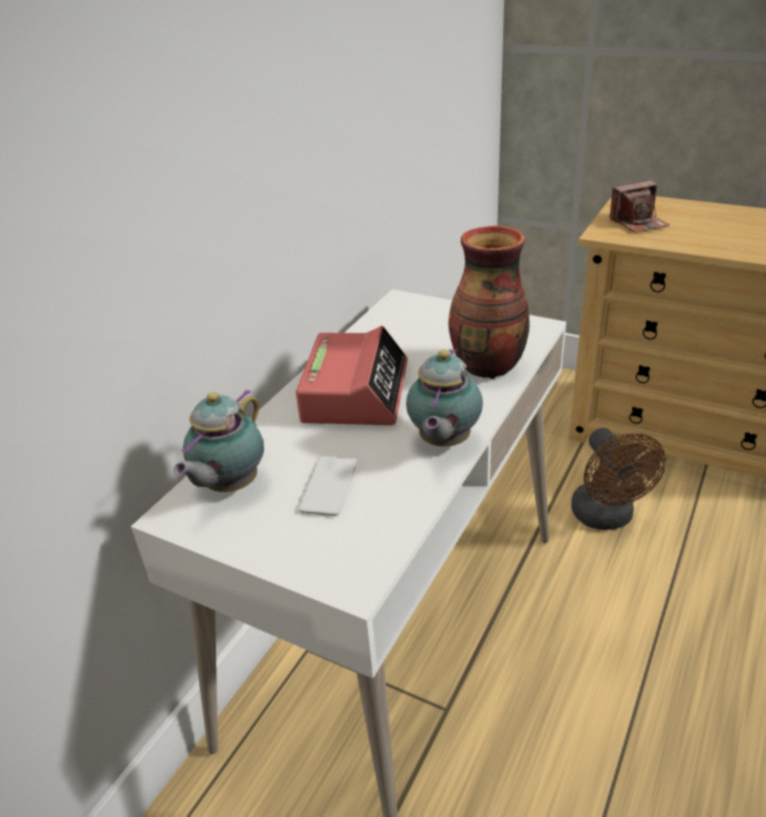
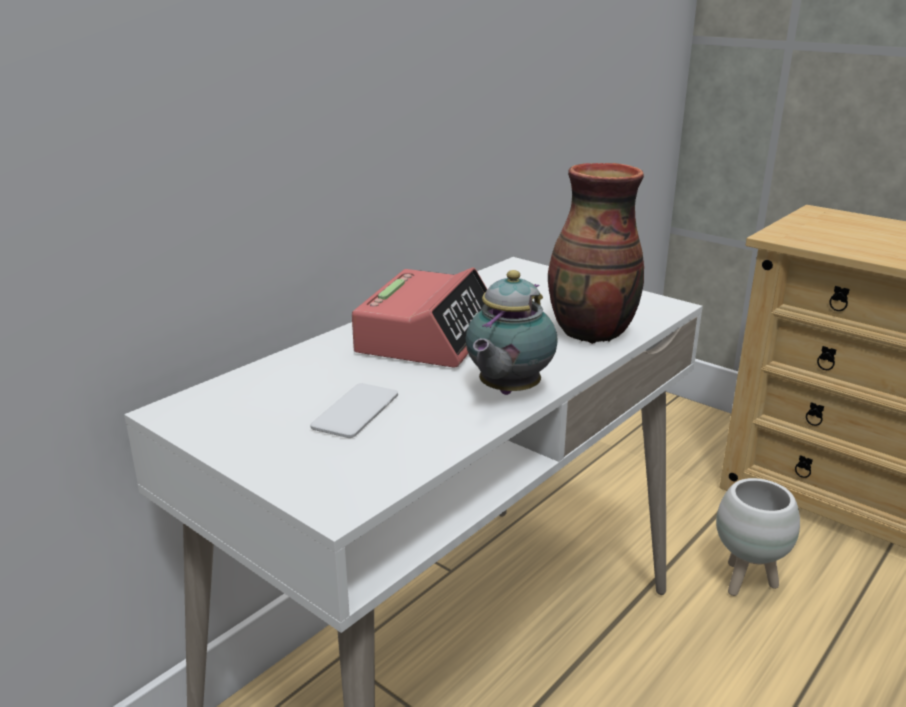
camera: 10 degrees right, 10 degrees down
teapot [173,390,264,492] -> none
brown fan [571,428,666,530] -> white planter [716,478,800,596]
camera [610,180,670,233] -> none

